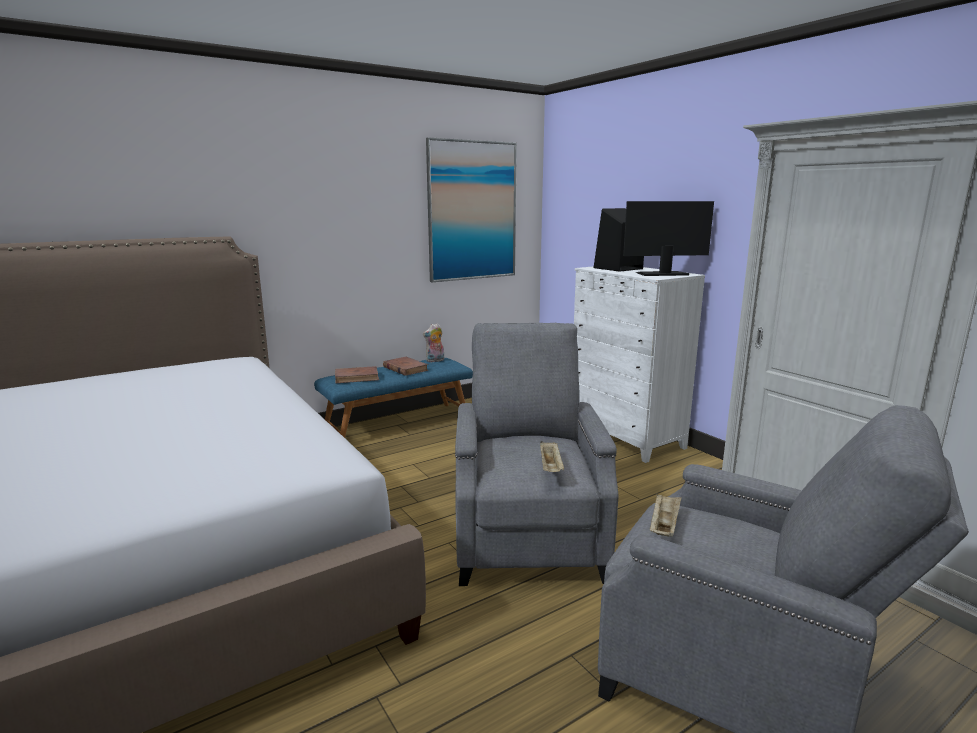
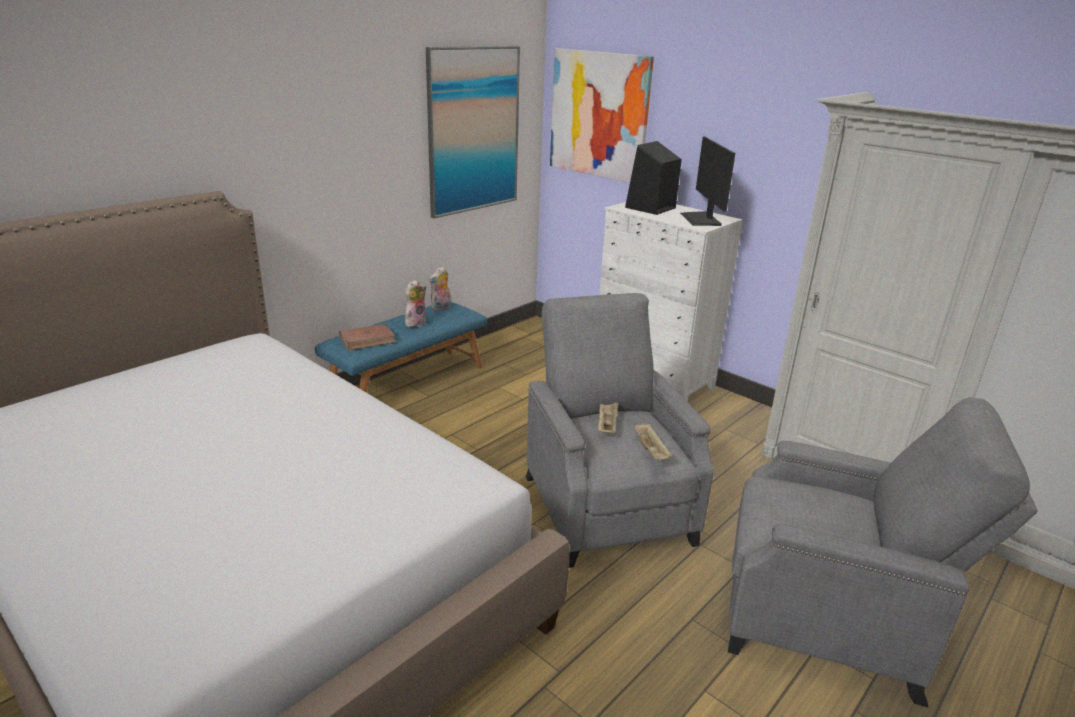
camera: 15 degrees left, 10 degrees up
brown book [383,357,428,376] -> plush toy [405,280,426,327]
monitor [623,201,714,276] -> monitor turned 75 degrees counterclockwise [680,137,735,226]
beige tray [650,494,682,536] -> beige tray moved to [598,402,618,433]
none -> picture [550,48,654,183]

